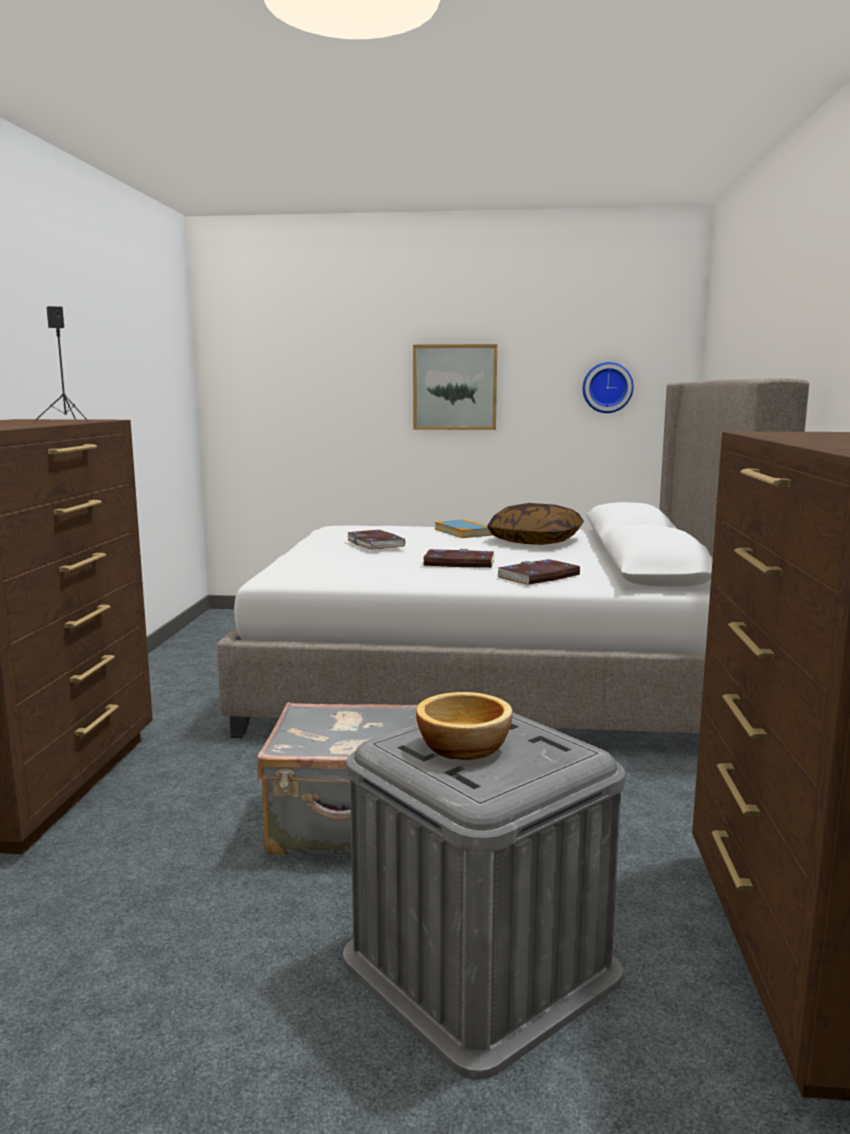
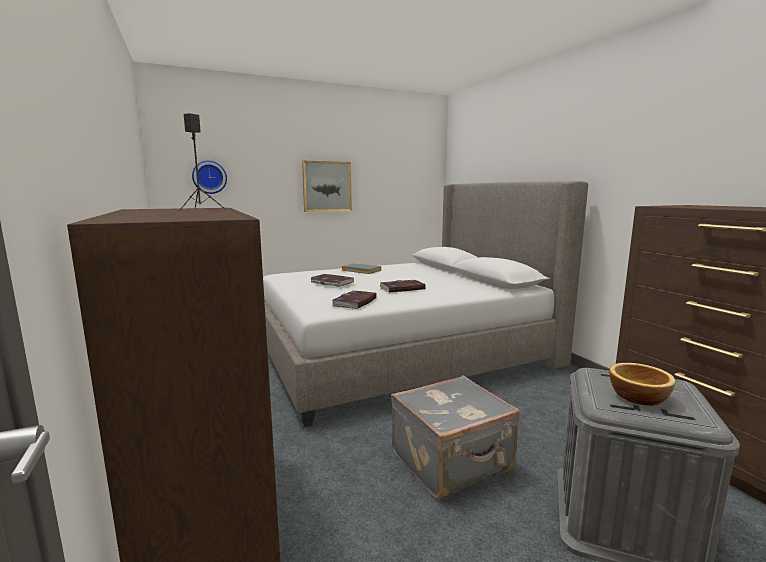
camera: 30 degrees left, 0 degrees up
pillow [487,503,584,545] -> none
book [498,559,580,585] -> book moved to [333,291,377,309]
wall clock [583,362,634,413] -> wall clock moved to [192,160,227,194]

